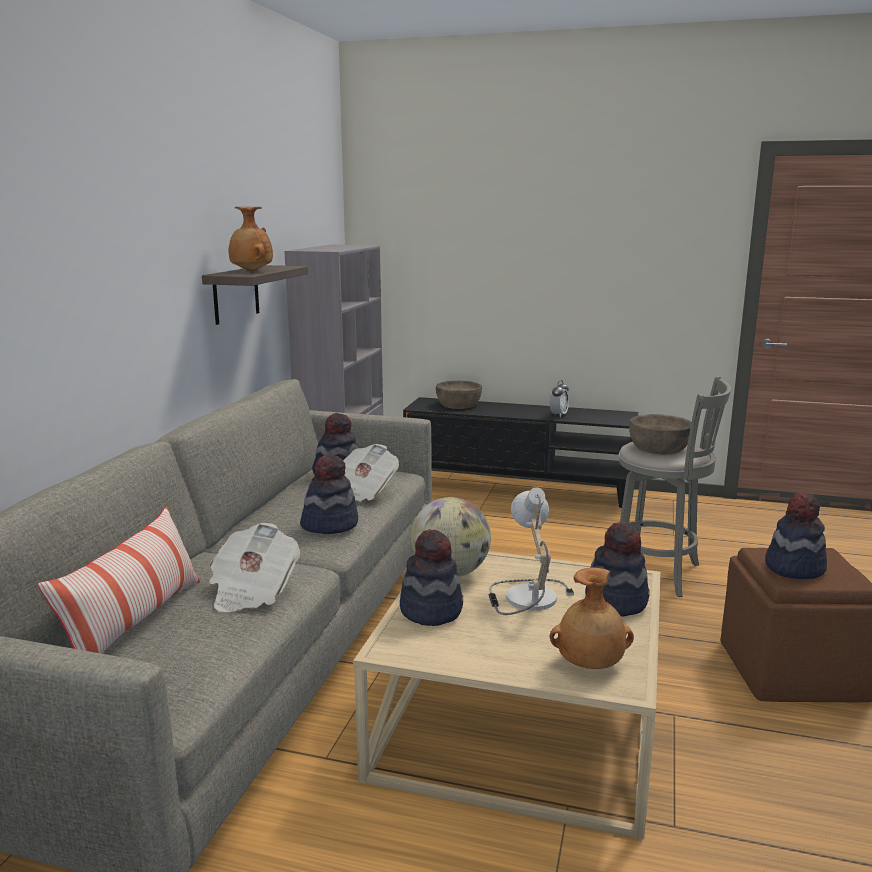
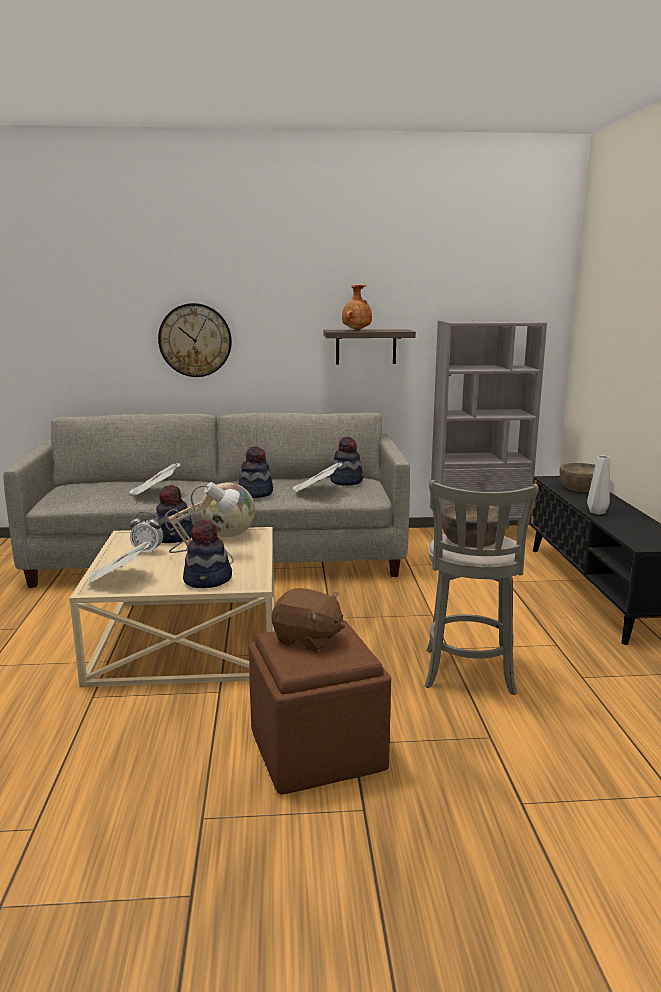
camera: 70 degrees right, 0 degrees up
pillow [38,507,200,654] -> none
alarm clock [550,380,569,417] -> alarm clock moved to [130,512,163,554]
brown vase [550,568,634,669] -> newspaper [87,541,150,585]
hat [765,493,827,579] -> brown plush toy [272,588,345,652]
none -> wall clock [158,303,232,377]
none -> grey vase [587,456,610,515]

